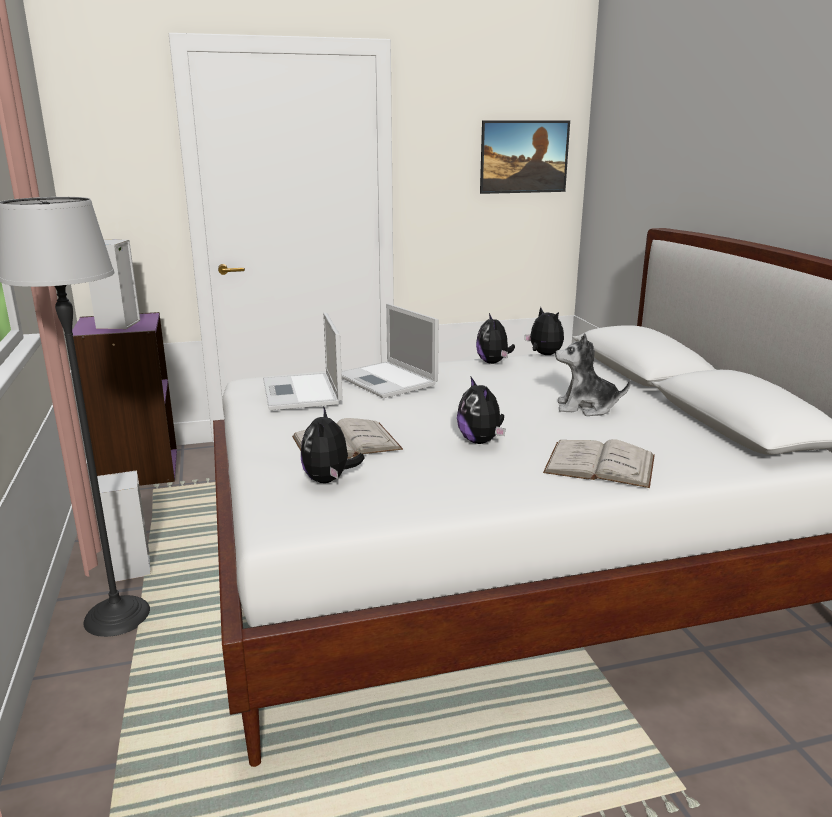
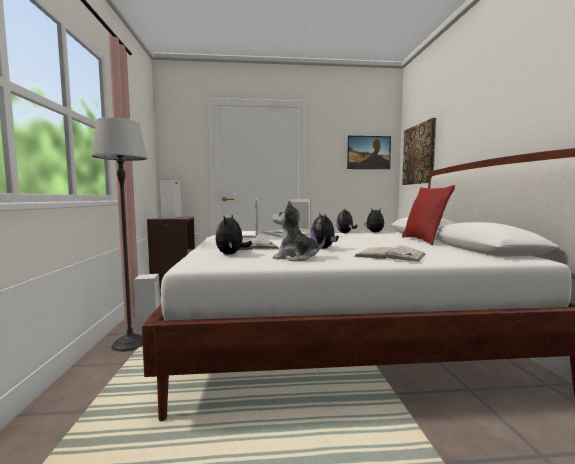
camera: 10 degrees right, 15 degrees down
plush toy [555,334,631,416] -> plush toy moved to [272,200,326,261]
none -> picture [402,118,436,185]
none -> red pillow [402,185,455,245]

